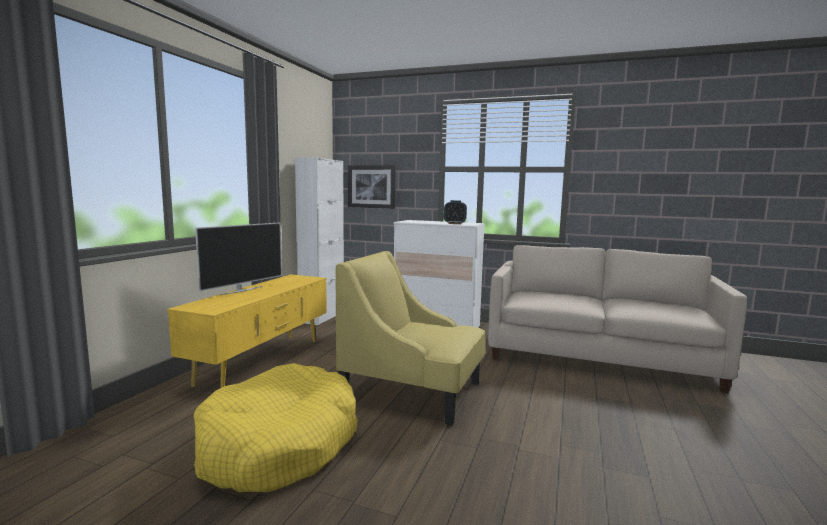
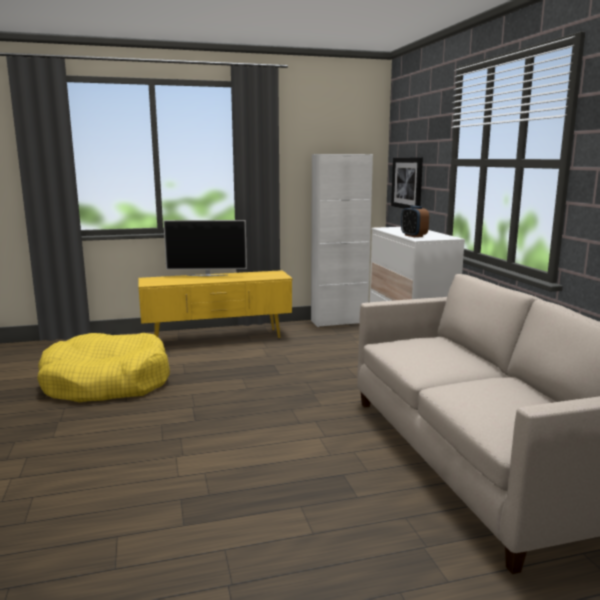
camera: 55 degrees right, 5 degrees up
yellow armchair [336,251,485,425] -> none

